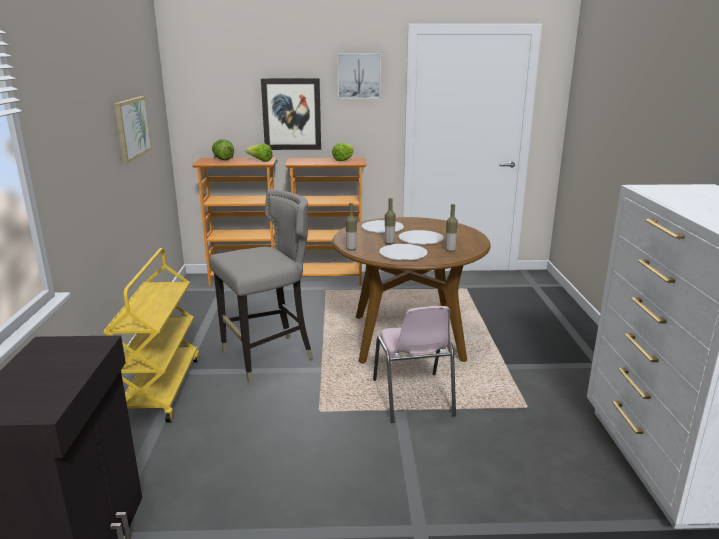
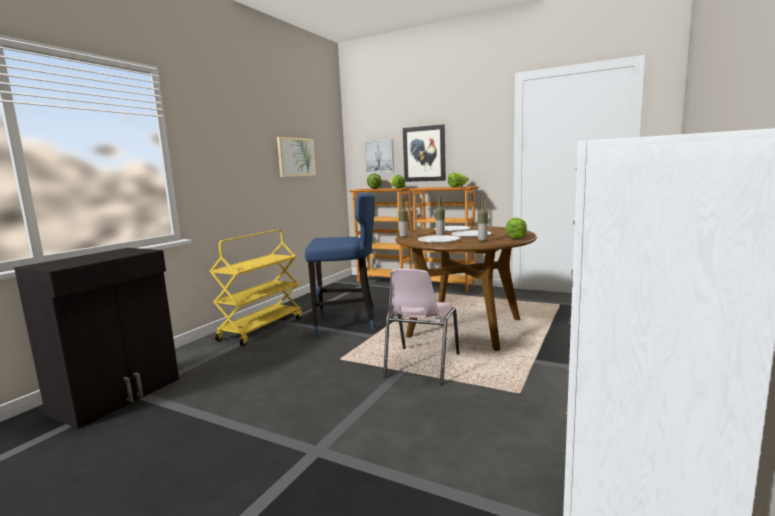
camera: 30 degrees right, 10 degrees down
grey stool [209,189,313,384] -> blue stool [305,192,375,335]
picture [337,54,381,99] -> picture moved to [364,140,394,173]
none -> lettuce [505,218,527,239]

